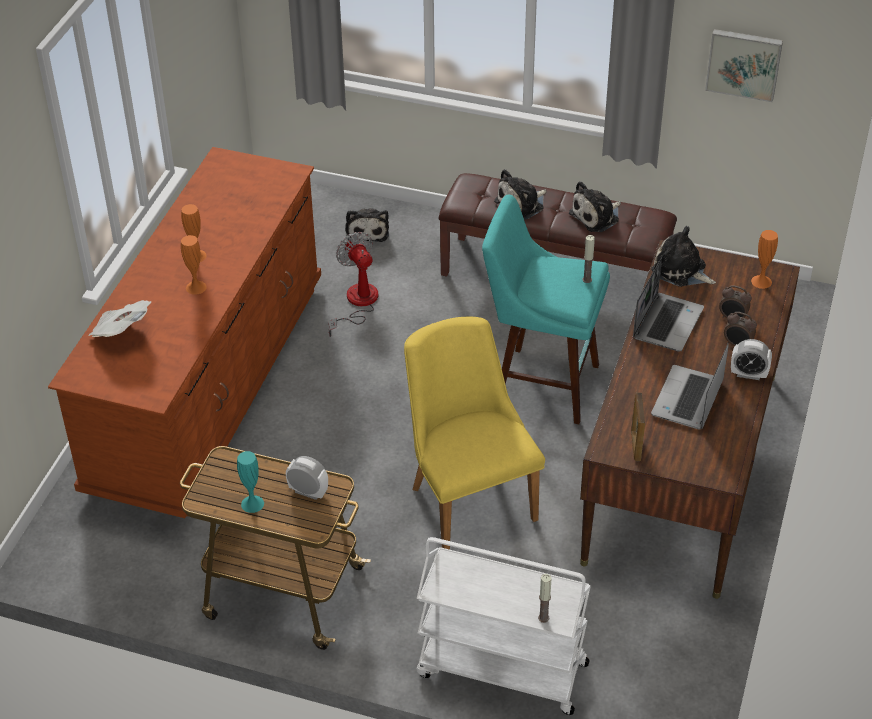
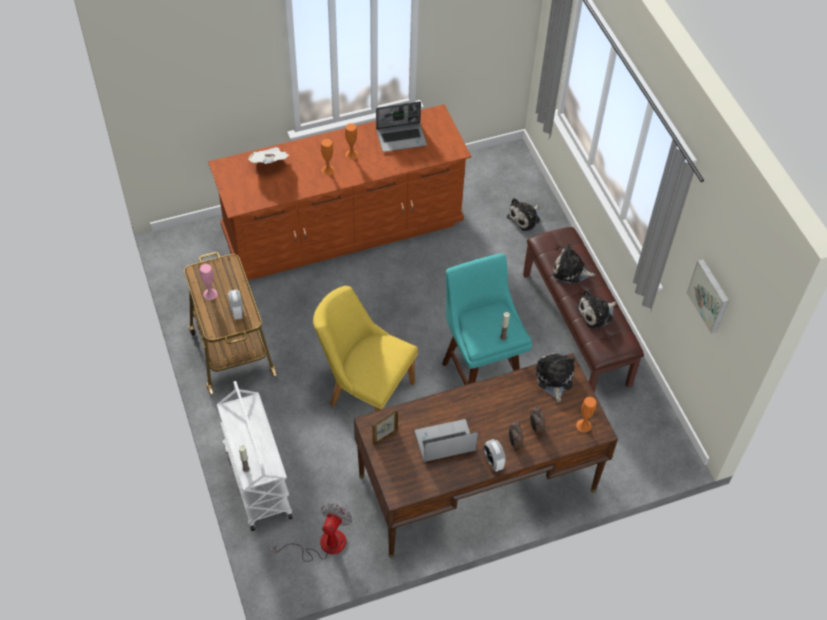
camera: 50 degrees right, 10 degrees up
turquoise vase [237,451,264,513] -> pink vase [200,264,218,300]
fan [329,232,378,337] -> fan moved to [269,503,352,562]
yellow chair [404,317,545,550] -> yellow chair turned 90 degrees counterclockwise [313,286,418,412]
plush toy [569,181,621,232] -> plush toy turned 45 degrees counterclockwise [576,290,616,329]
laptop [633,257,704,352] -> laptop moved to [376,102,427,152]

